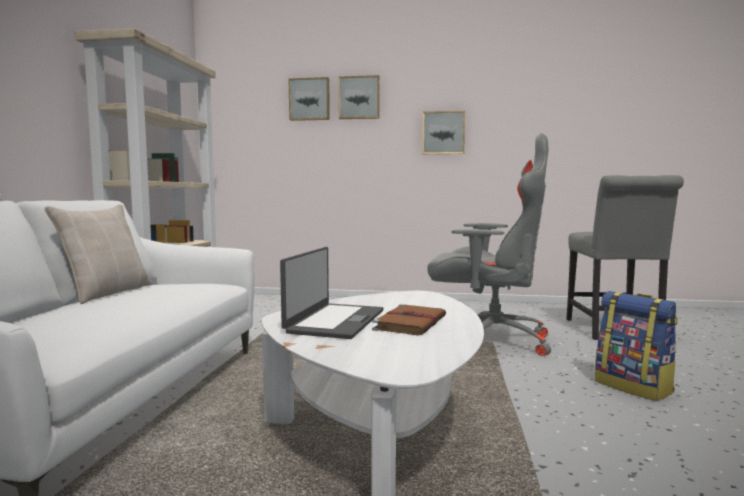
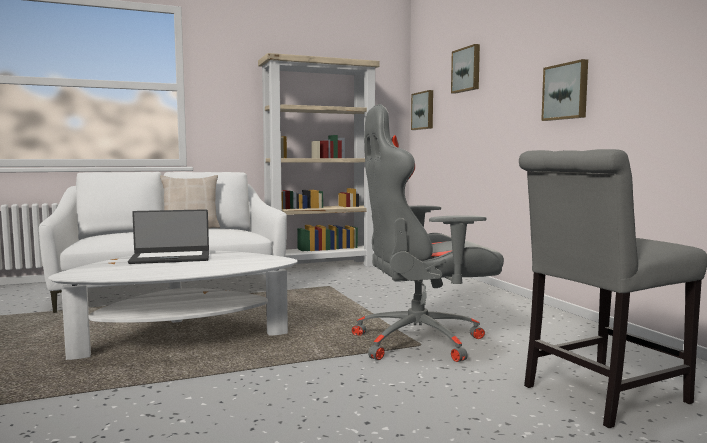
camera: 60 degrees right, 0 degrees up
picture [338,75,380,119] -> picture moved to [411,90,433,130]
brown book [372,304,446,336] -> none
grey office chair [427,133,551,356] -> grey office chair turned 90 degrees clockwise [351,104,504,362]
backpack [595,291,678,401] -> none

